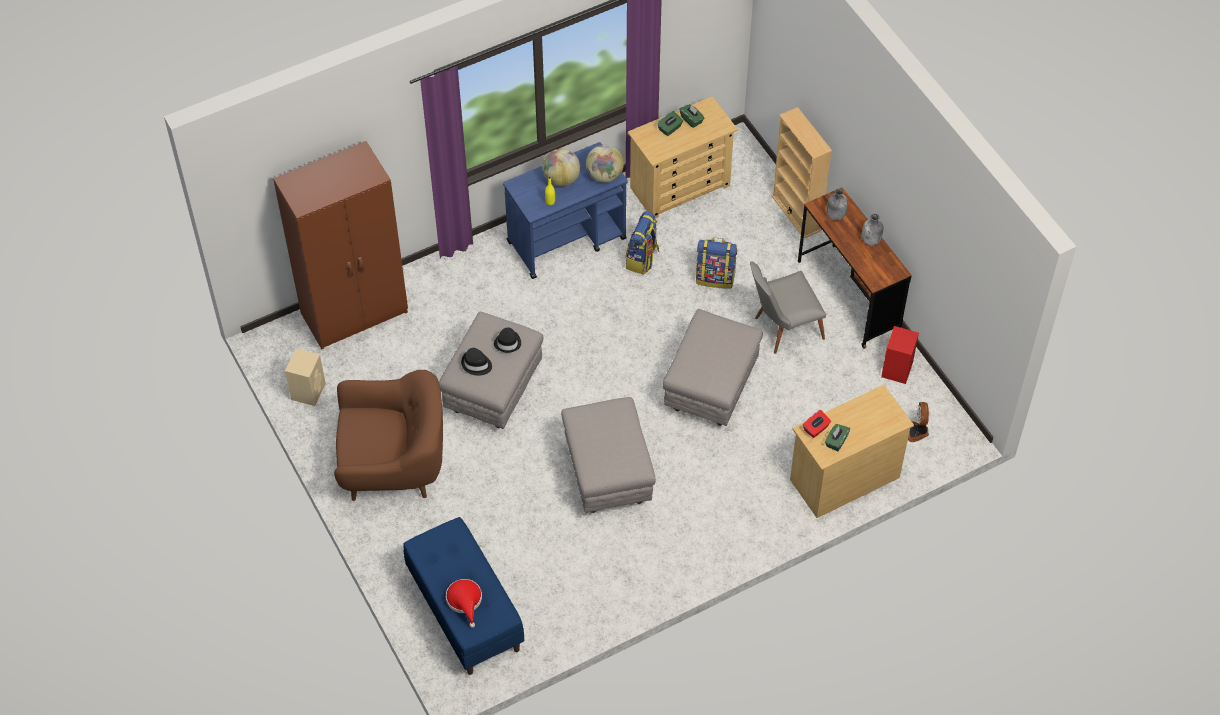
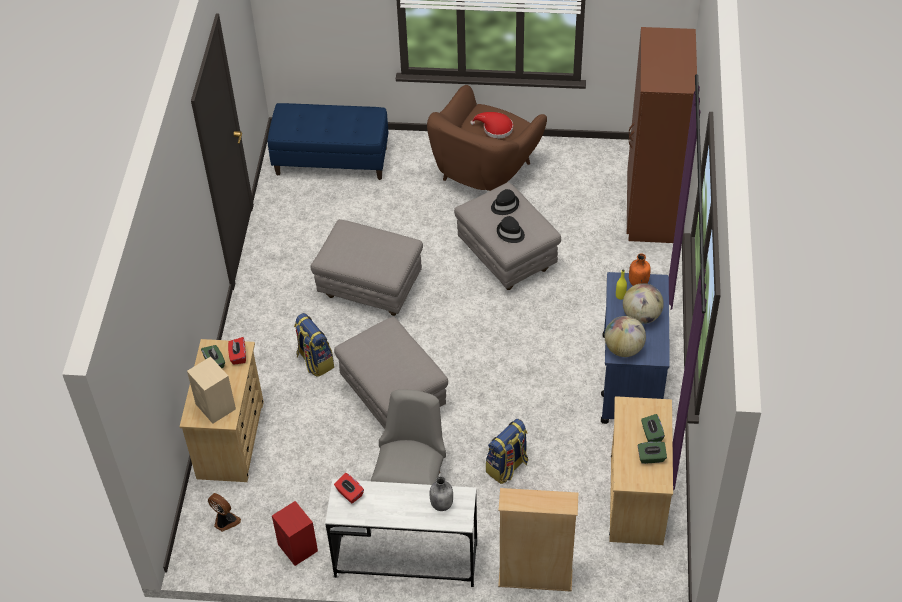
camera: 125 degrees right, 5 degrees down
beige speaker [285,348,326,406] -> beige speaker moved to [187,357,236,424]
red hat [446,579,482,628] -> red hat moved to [470,112,513,139]
backpack [626,211,659,275] -> backpack moved to [294,313,334,377]
brown desk [798,187,911,349] -> white desk [325,479,477,587]
grey bottle [862,214,883,246] -> none
none -> red tissue box [334,473,364,503]
none -> orange bottle [629,253,651,286]

